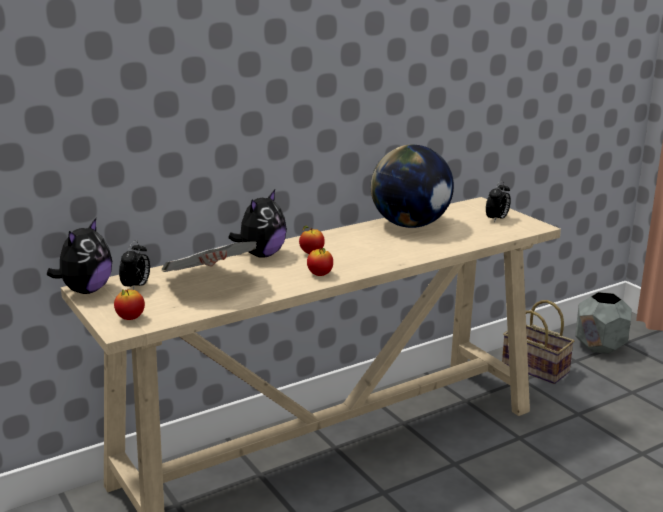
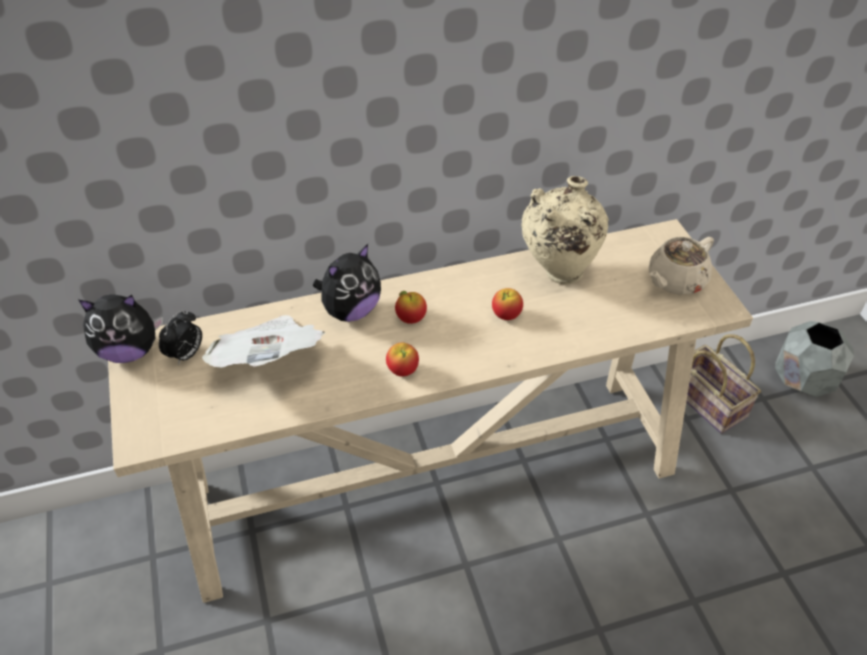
camera: 15 degrees right, 25 degrees up
plush toy [47,218,112,294] -> plush toy turned 45 degrees clockwise [79,295,163,363]
apple [114,289,145,320] -> apple moved to [492,288,523,320]
globe [370,145,454,228] -> beige vase [521,176,609,284]
alarm clock [486,181,511,223] -> beige teapot [649,237,714,295]

